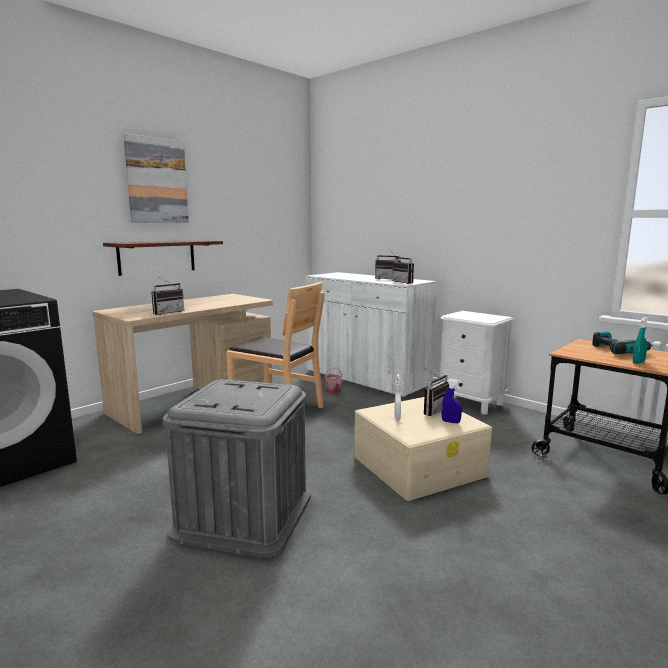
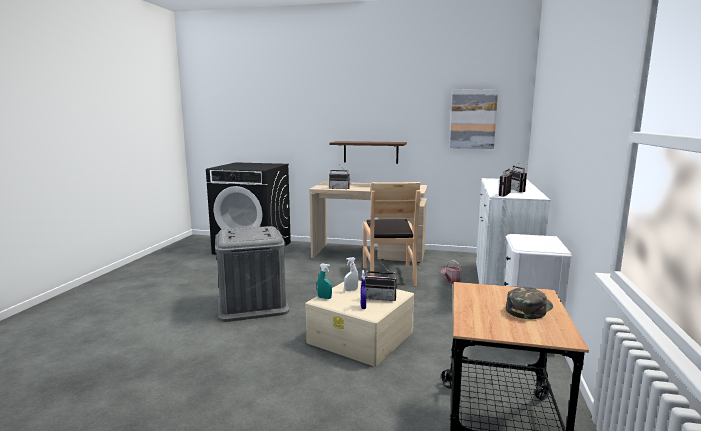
camera: 60 degrees right, 0 degrees up
picture [123,134,189,223] -> picture moved to [450,89,498,149]
power drill [592,331,653,354] -> green cap [506,287,553,319]
turquoise spray bottle [633,317,649,364] -> turquoise spray bottle moved to [317,263,332,299]

